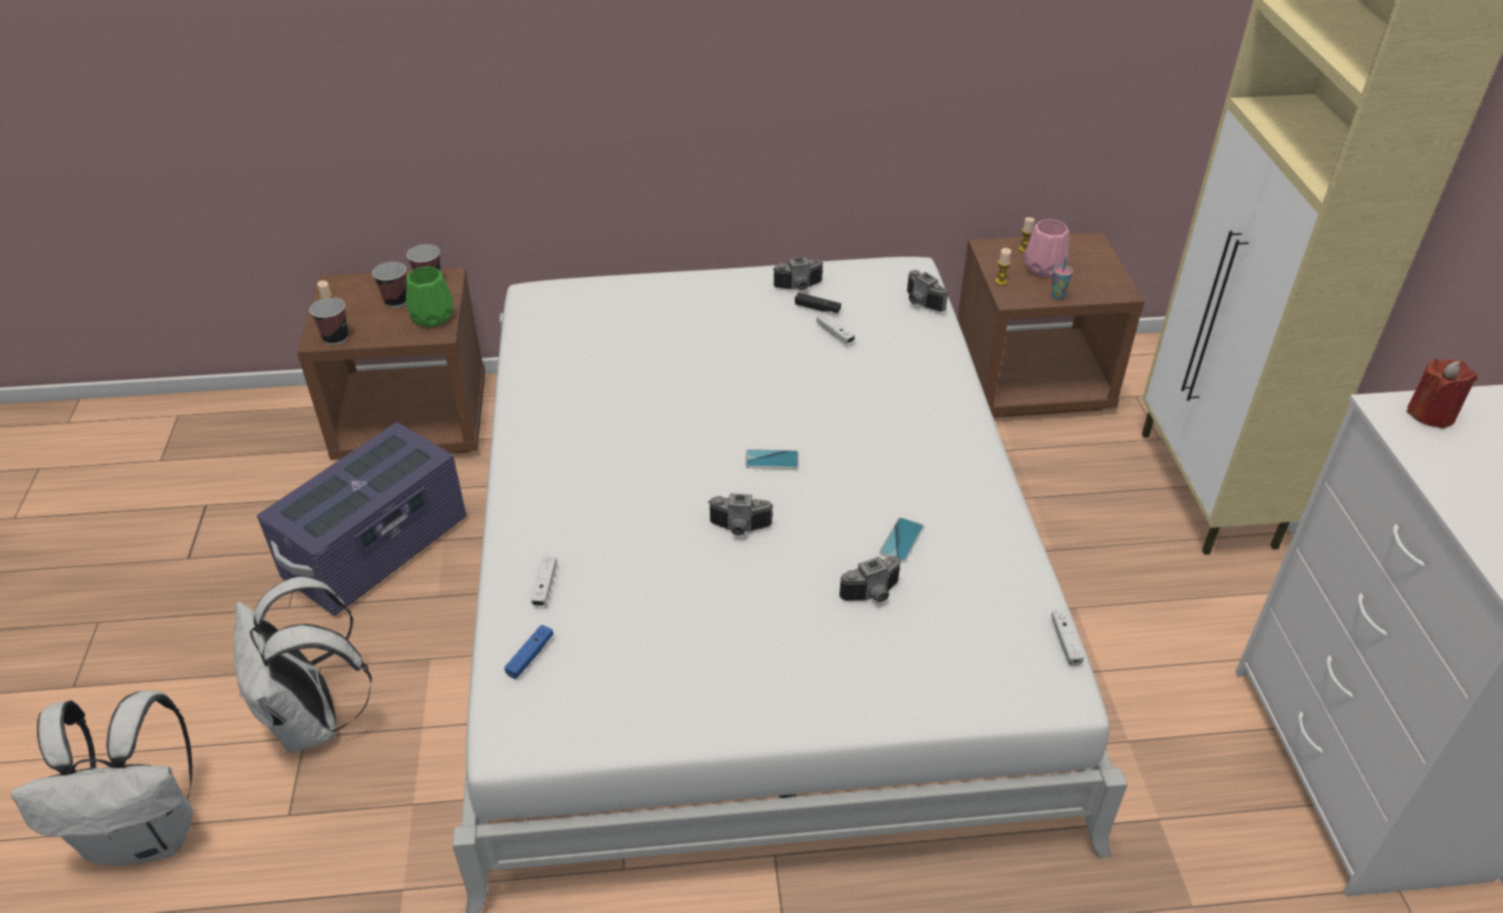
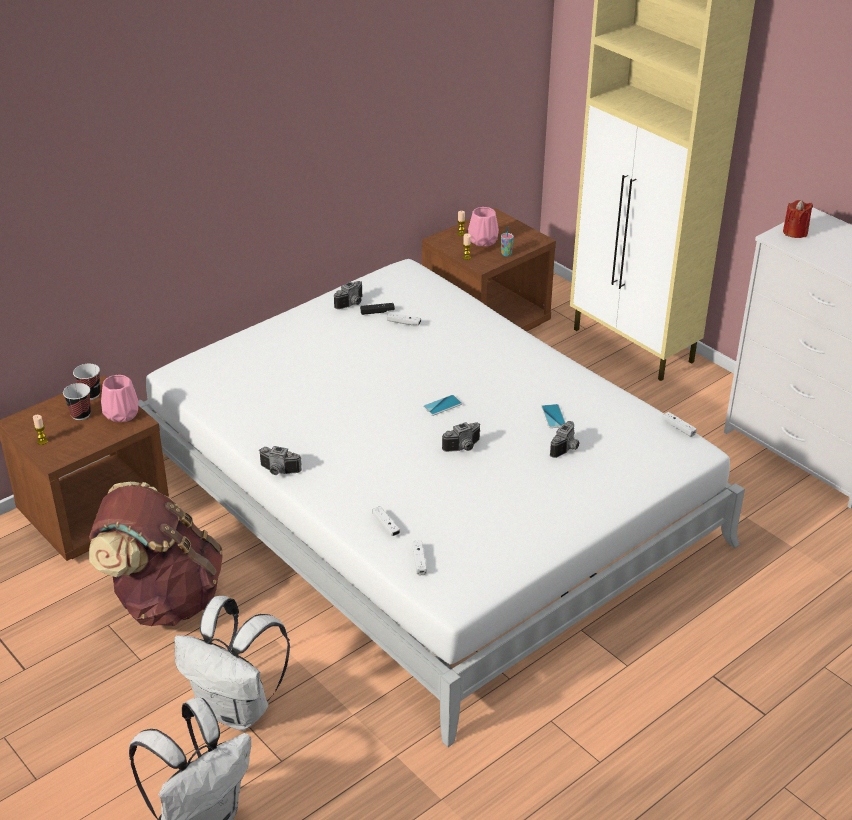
camera: 35 degrees left, 5 degrees down
purple storage box [257,422,467,615] -> brown backpack [89,482,223,626]
cup [310,297,348,345] -> none
green vase [406,267,453,328] -> pink vase [101,375,139,422]
blue game controller [504,625,554,679] -> white game controller [412,540,427,575]
camera [907,270,948,312] -> camera moved to [259,446,302,475]

